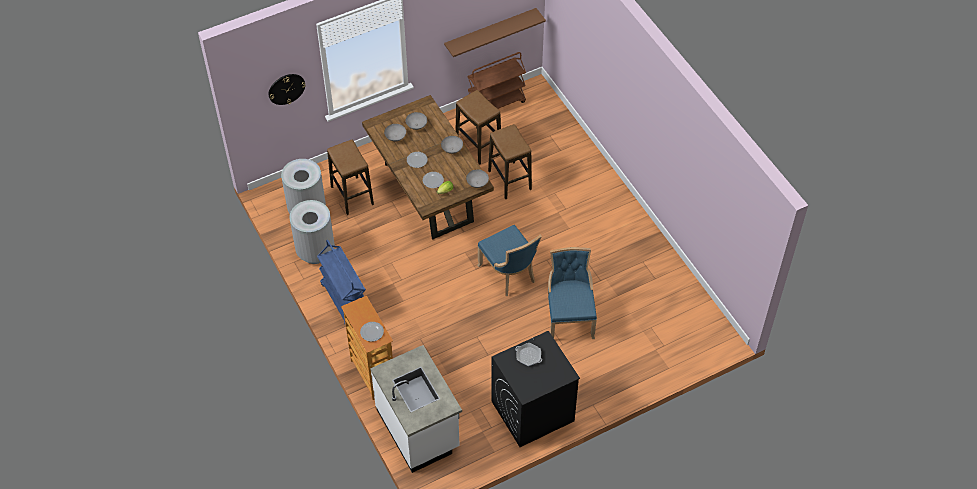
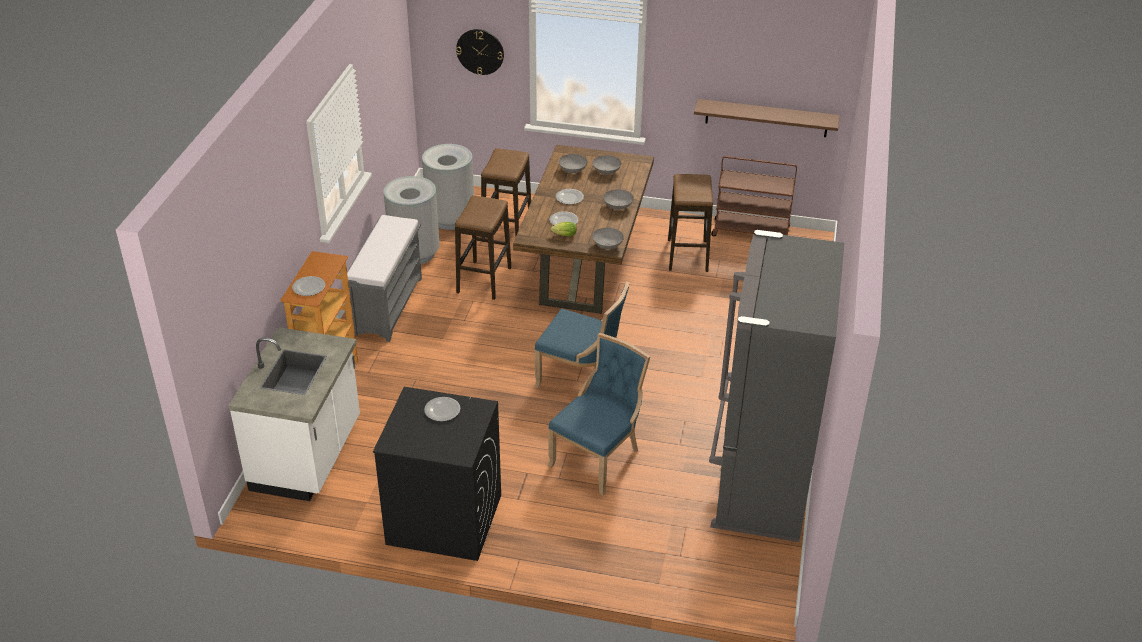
camera: 40 degrees right, 15 degrees down
blue cart [317,240,365,326] -> grey bench [347,215,422,342]
blue chair [477,225,542,296] -> blue chair turned 75 degrees counterclockwise [534,281,630,389]
stool [488,124,532,199] -> stool moved to [455,195,511,300]
frying pan [515,343,542,366] -> plate [424,397,460,421]
none -> grey fridge [709,230,844,542]

